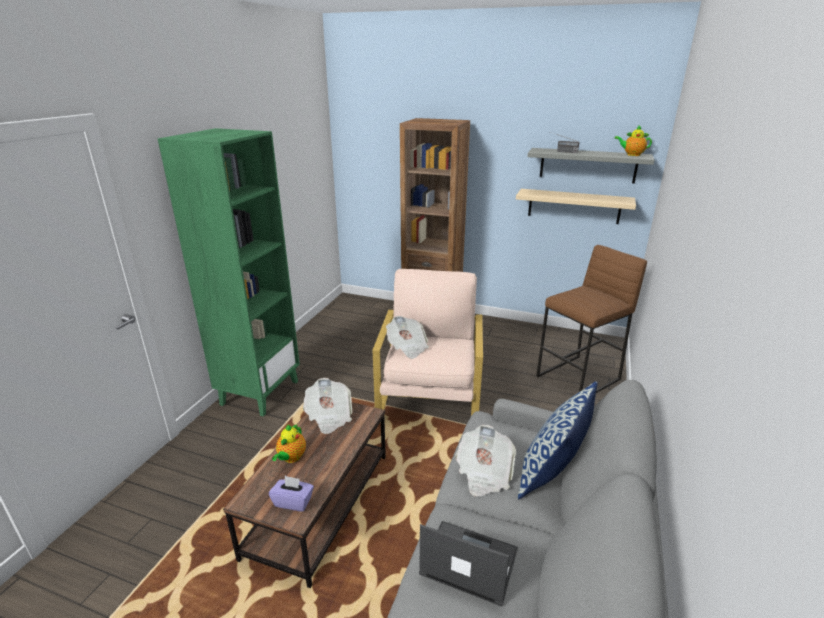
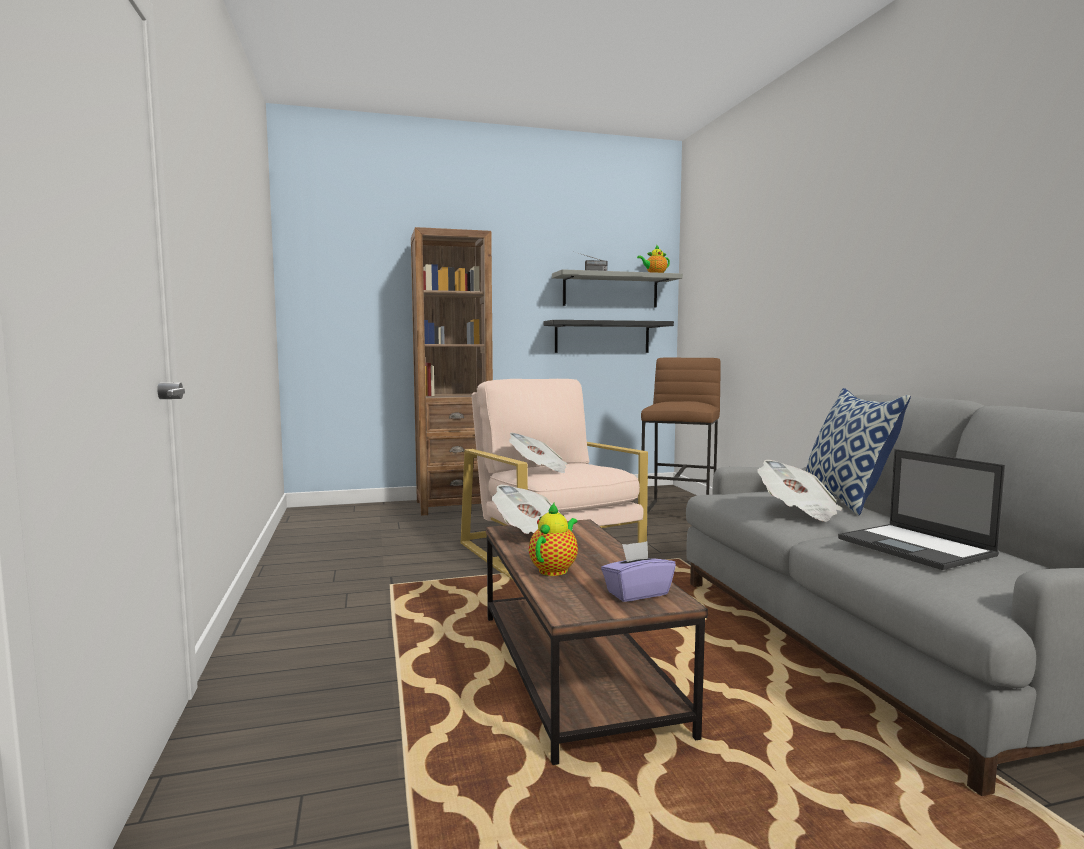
camera: 35 degrees left, 20 degrees down
green bookcase [158,128,300,417] -> none
teapot [272,425,306,463] -> teapot turned 135 degrees counterclockwise [529,502,578,576]
laptop [419,521,518,607] -> laptop turned 105 degrees counterclockwise [838,449,1005,570]
beige shelf [516,189,636,224] -> black shelf [544,320,674,353]

